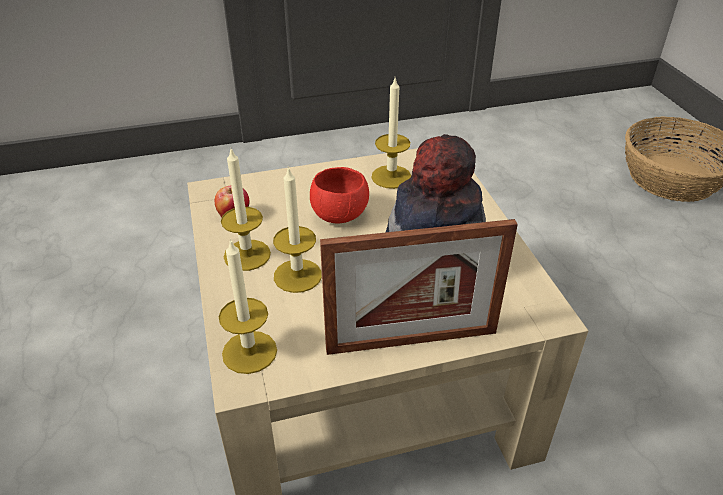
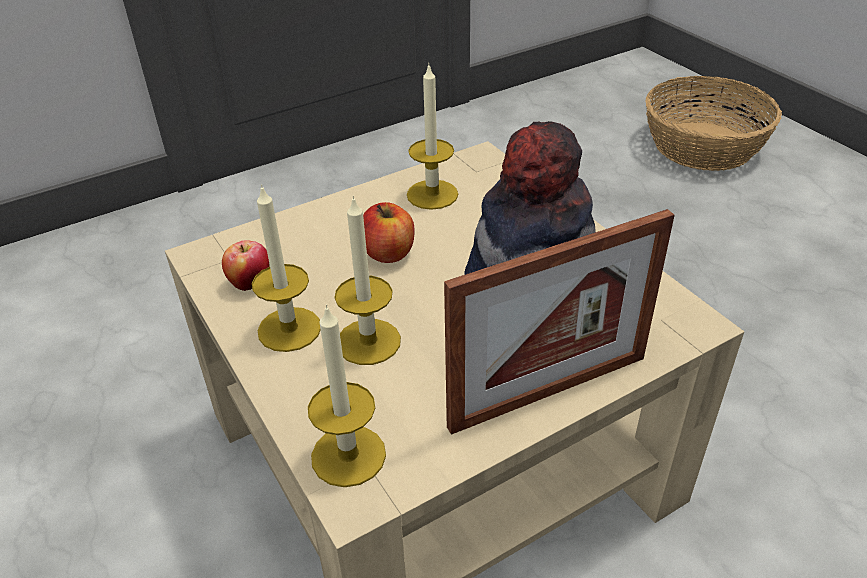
camera: 15 degrees left, 0 degrees up
red bowl [310,167,369,224] -> apple [363,202,414,263]

